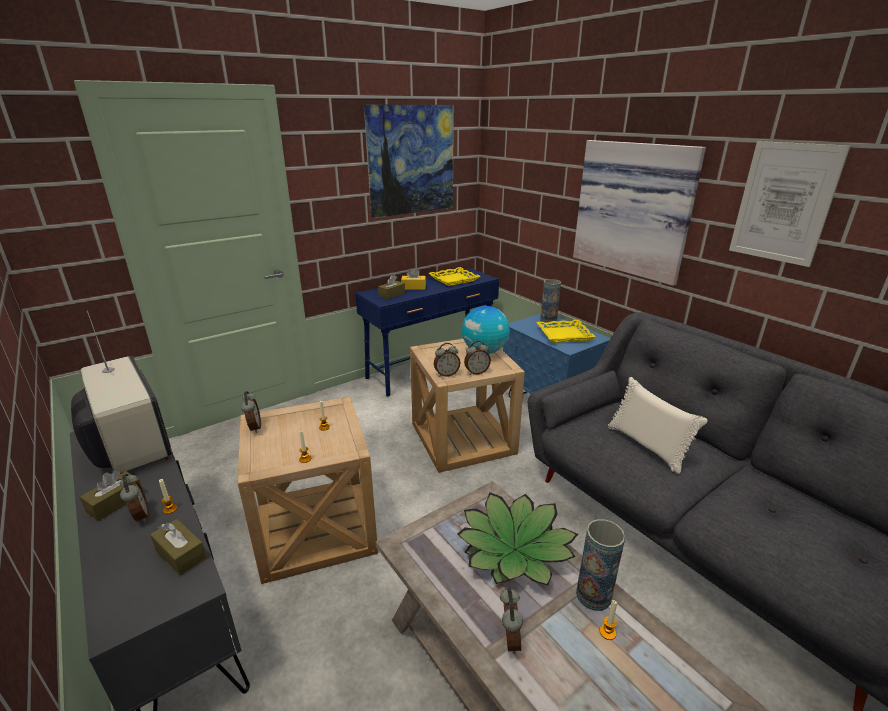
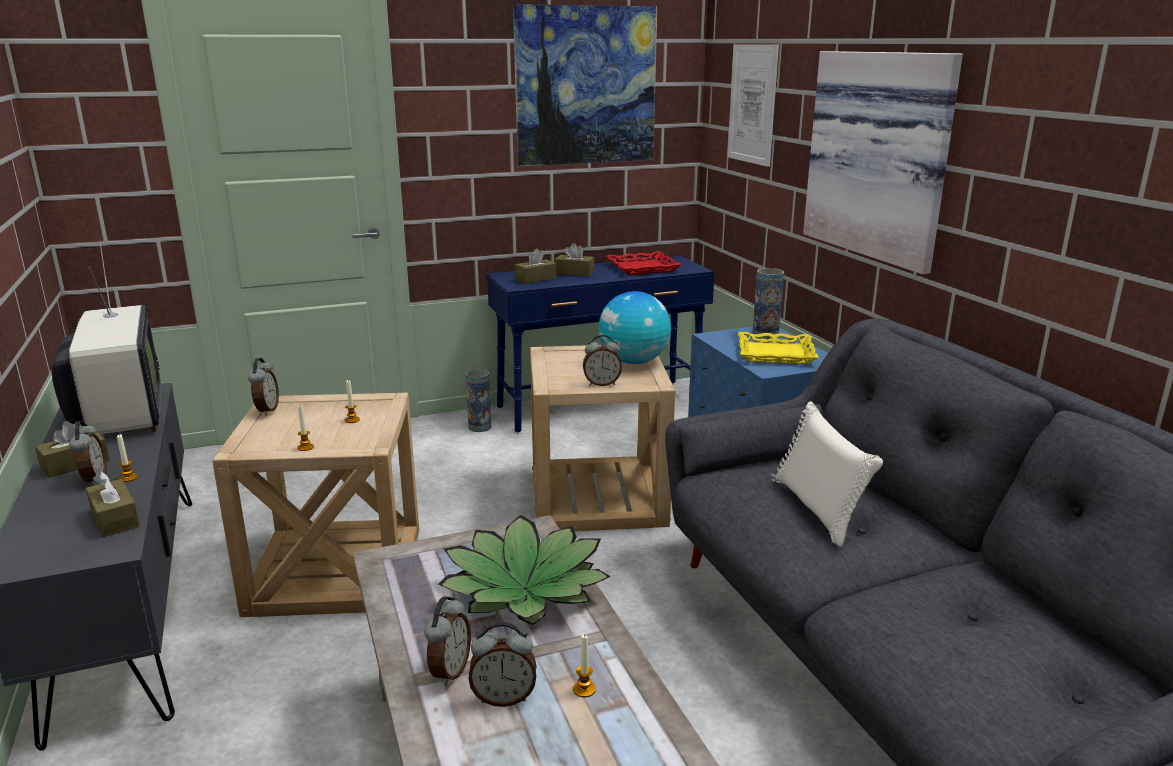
camera: 15 degrees right, 5 degrees down
yellow tissue box [401,268,426,290] -> brown tissue box [555,243,594,276]
yellow tray [428,267,481,286] -> red tray [606,251,682,275]
alarm clock [434,343,460,377] -> alarm clock moved to [468,622,536,707]
vase [576,519,625,611] -> vase moved to [466,369,491,432]
picture [729,141,850,267] -> picture moved to [727,44,779,167]

